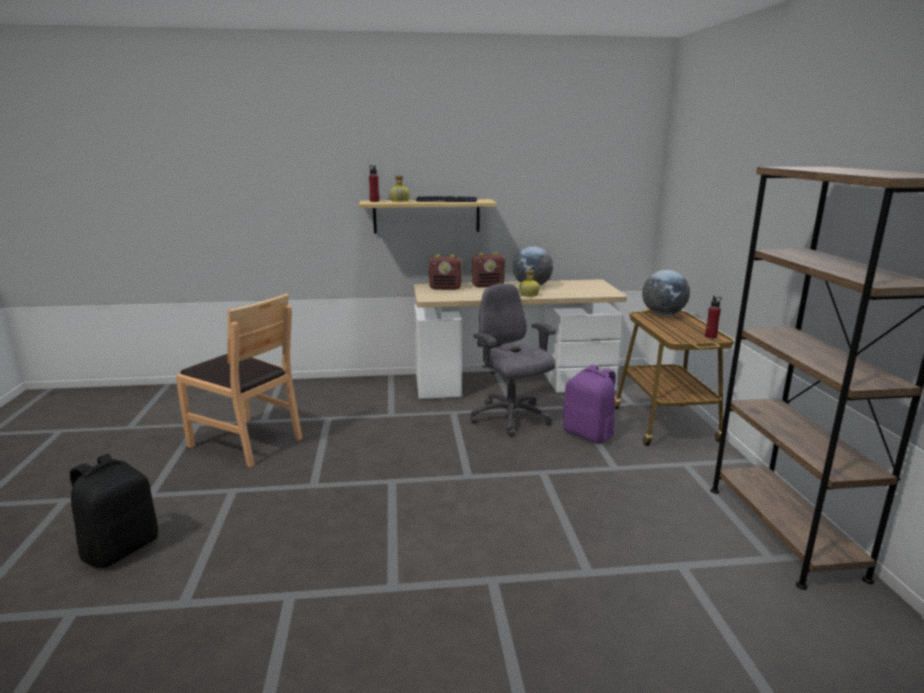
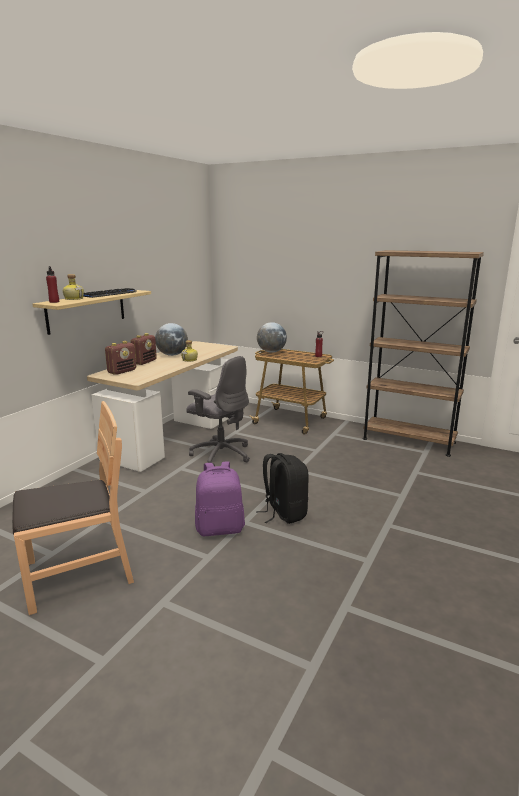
camera: 55 degrees left, 0 degrees up
black backpack [70,454,158,568] -> black backpack moved to [256,453,309,524]
grey office chair [471,283,556,437] -> grey office chair turned 150 degrees counterclockwise [186,356,250,466]
purple backpack [563,365,616,443] -> purple backpack moved to [195,461,245,536]

